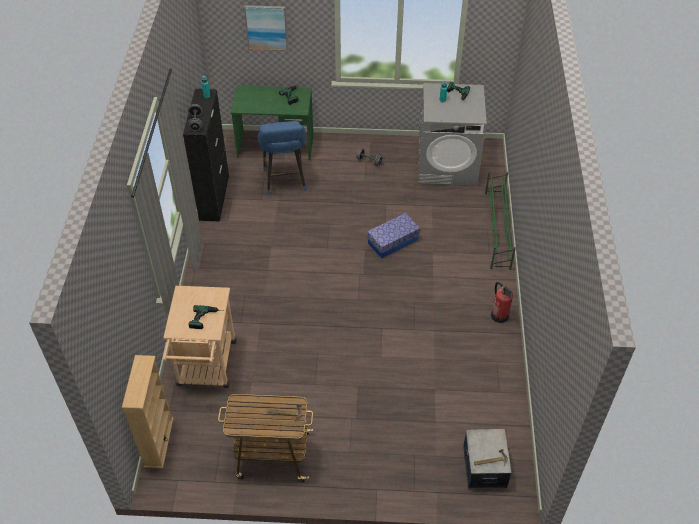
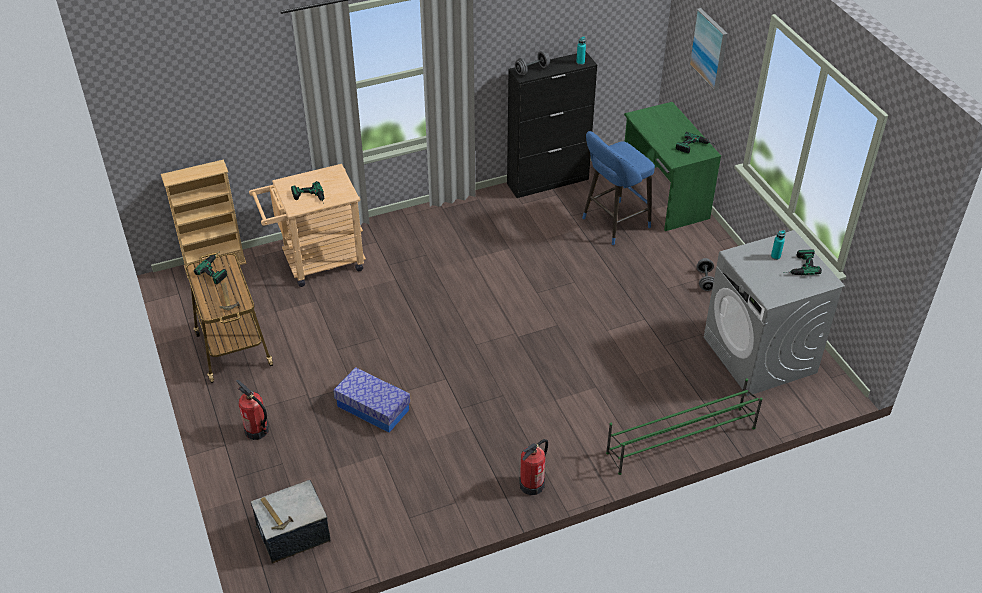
camera: 65 degrees right, 5 degrees down
storage box [367,213,420,259] -> storage box moved to [334,367,410,433]
none -> power drill [194,252,227,284]
none -> fire extinguisher [236,379,269,440]

